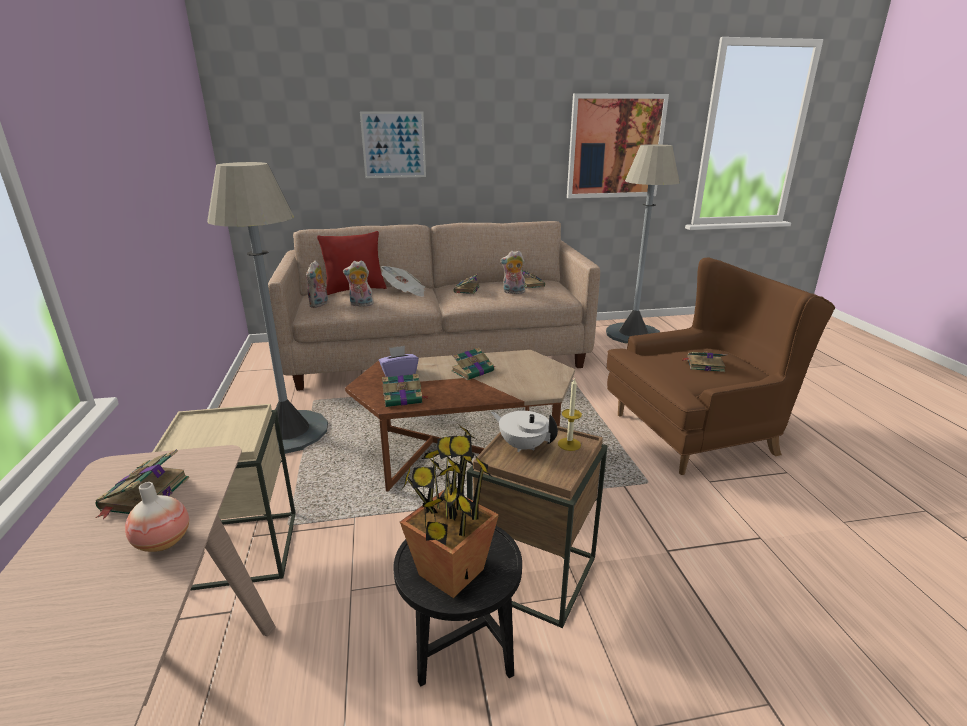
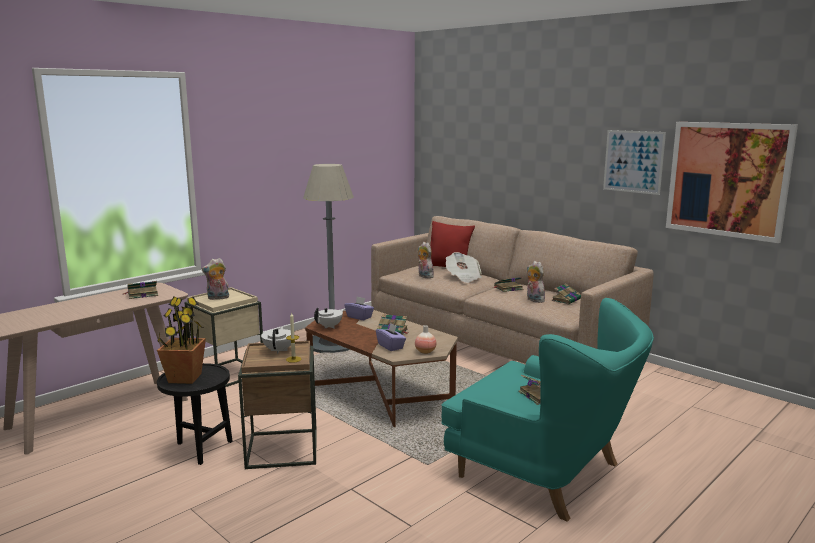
camera: 55 degrees right, 10 degrees down
vase [125,482,189,552] -> vase moved to [415,325,437,354]
plush toy [306,260,328,308] -> plush toy moved to [202,258,229,300]
picture [360,112,426,178] -> picture moved to [603,130,666,195]
book [382,373,429,407] -> white teapot [314,307,344,329]
grey floor lamp [606,144,680,344] -> none
brown armchair [606,258,835,475] -> turquoise armchair [441,298,654,522]
none -> purple tissue box [376,323,406,351]

